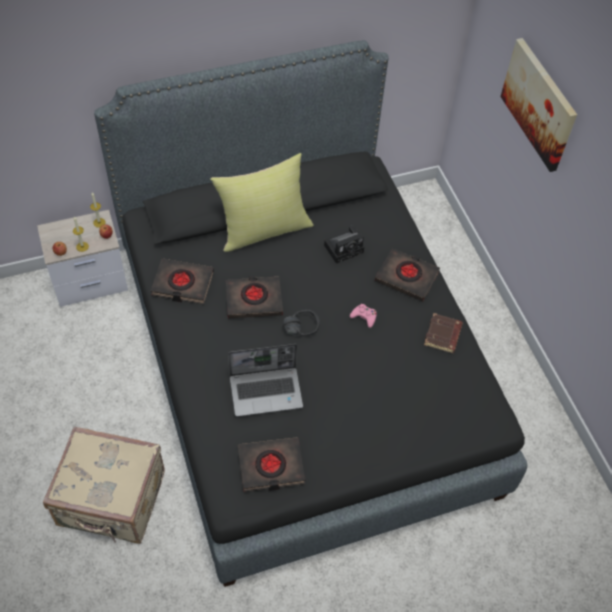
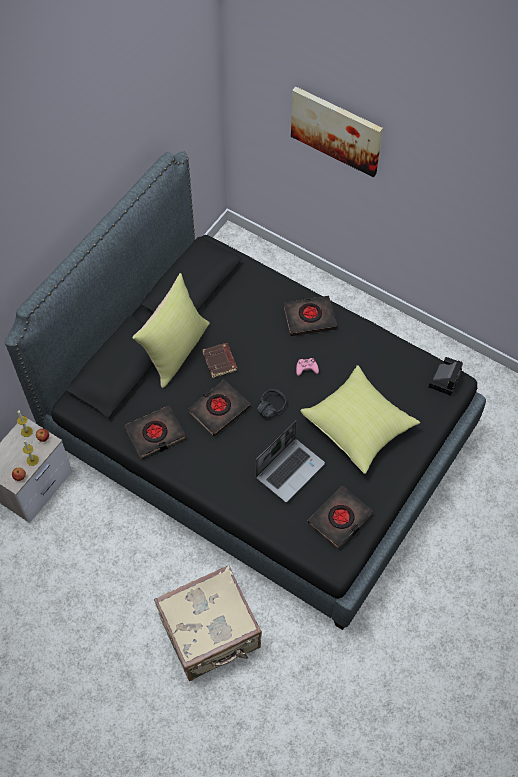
camera: 35 degrees left, 5 degrees up
camera [324,225,364,263] -> camera moved to [428,357,463,396]
brown book [424,313,463,353] -> brown book moved to [203,343,238,378]
none -> yellow pillow [301,365,420,474]

